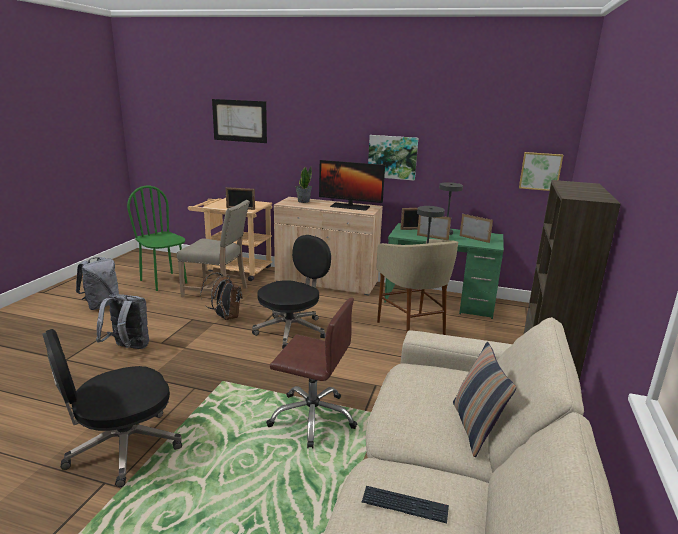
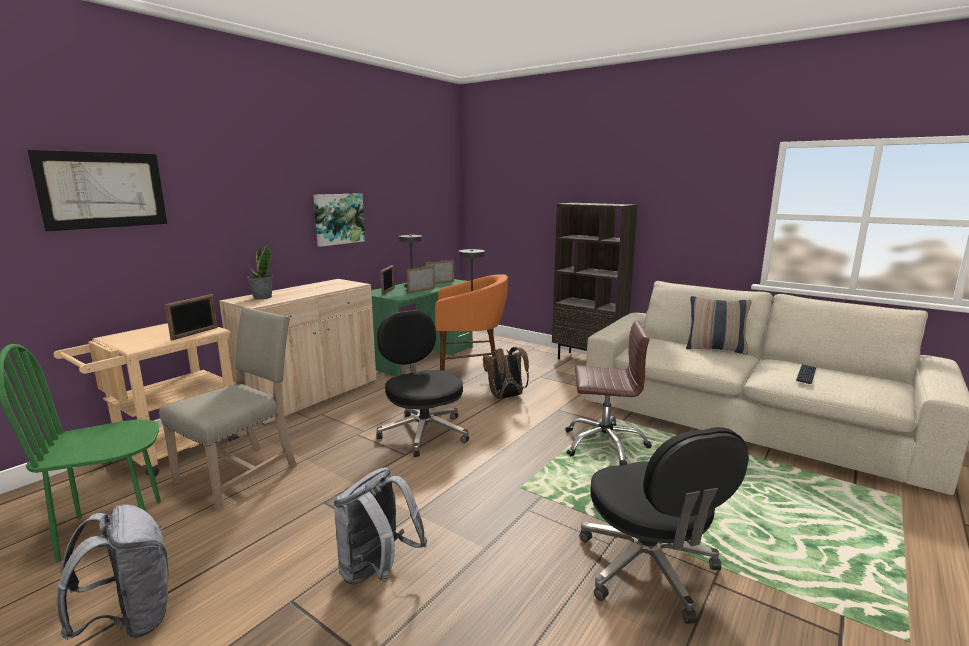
camera: 70 degrees left, 5 degrees down
brown backpack [200,272,242,320] -> brown backpack moved to [483,347,529,399]
brown office chair [266,297,357,448] -> brown office chair turned 60 degrees clockwise [565,320,652,466]
monitor [319,160,385,211] -> none
beige stool [377,239,458,335] -> orange stool [435,274,508,371]
picture [519,152,563,191] -> none

